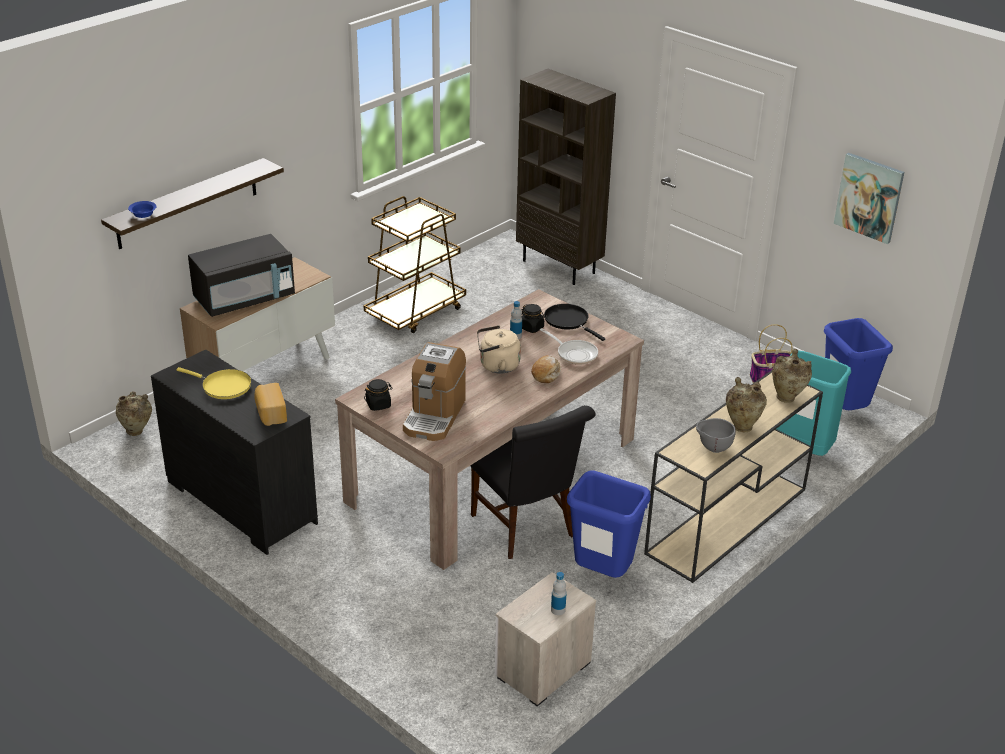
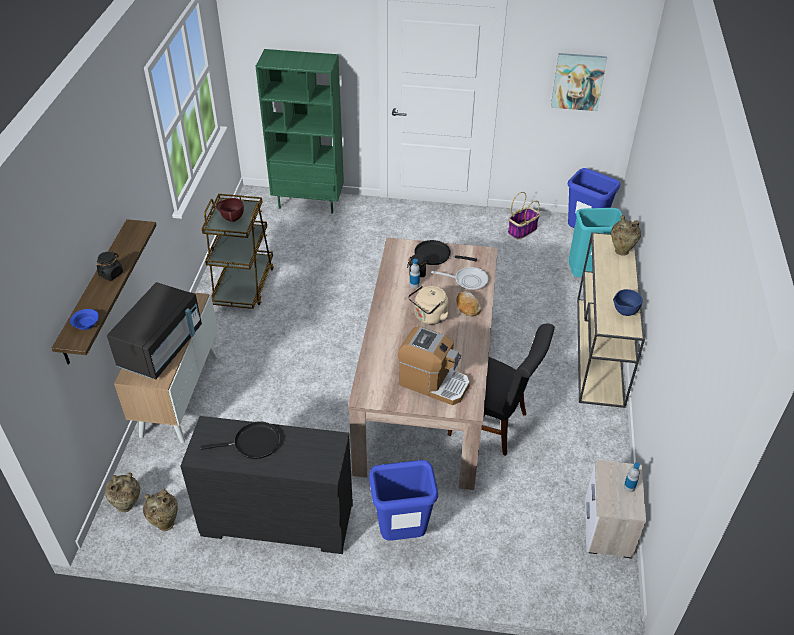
camera: 35 degrees left, 10 degrees up
yellow frying pan [176,367,252,399] -> black frying pan [200,421,280,459]
bread [254,383,287,426] -> none
black jar [364,379,393,411] -> black jar moved to [97,252,123,281]
coffee machine [403,342,466,441] -> coffee machine turned 45 degrees counterclockwise [398,326,470,405]
brown bookcase [516,69,616,285] -> green bookcase [256,49,344,213]
blue trash can [567,470,651,578] -> blue trash can moved to [369,460,438,541]
grey bowl [696,418,736,453] -> blue bowl [613,289,643,316]
beige vase [726,377,767,432] -> beige vase moved to [143,489,178,531]
none -> brown bowl [216,198,244,222]

